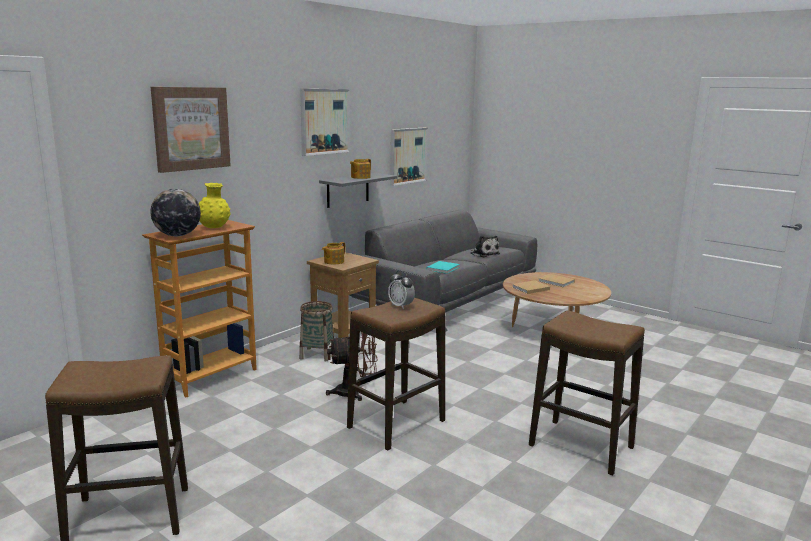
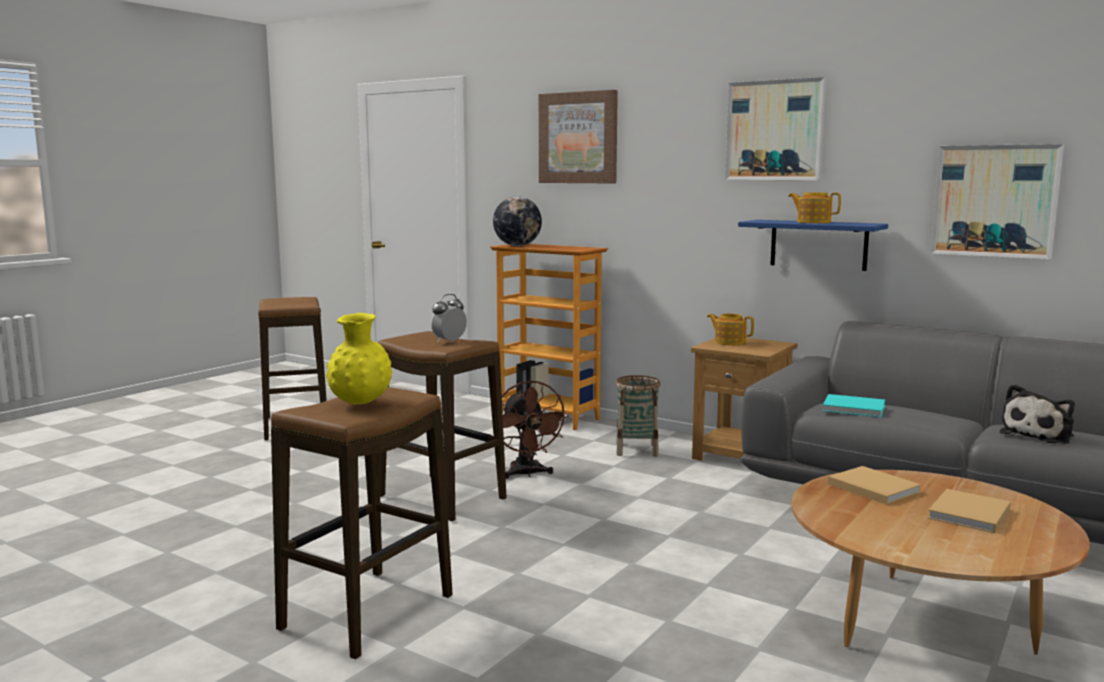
camera: 85 degrees right, 5 degrees down
yellow vase [199,183,231,228] -> yellow vase moved to [326,313,392,404]
grey shelf [319,173,397,208] -> blue shelf [738,220,888,271]

